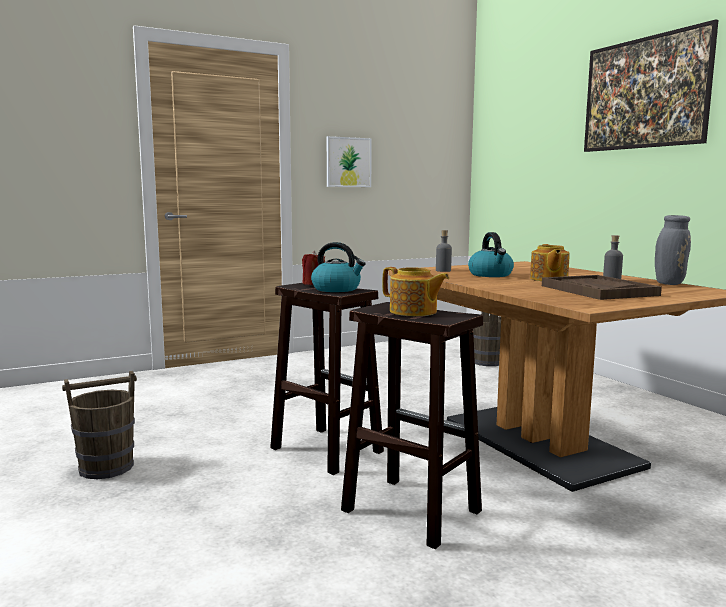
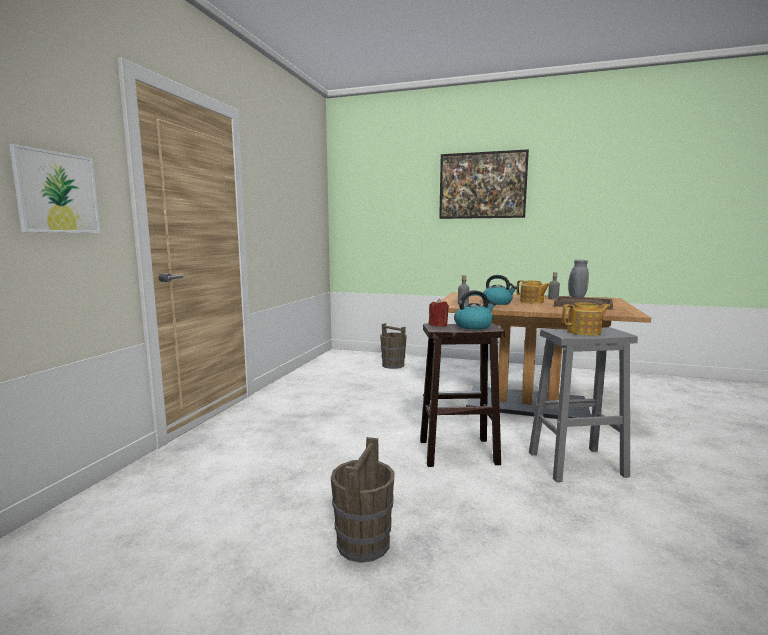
camera: 45 degrees left, 0 degrees up
picture [327,136,372,187] -> picture moved to [9,144,101,233]
brown stool [341,302,483,549] -> grey stool [529,327,638,482]

